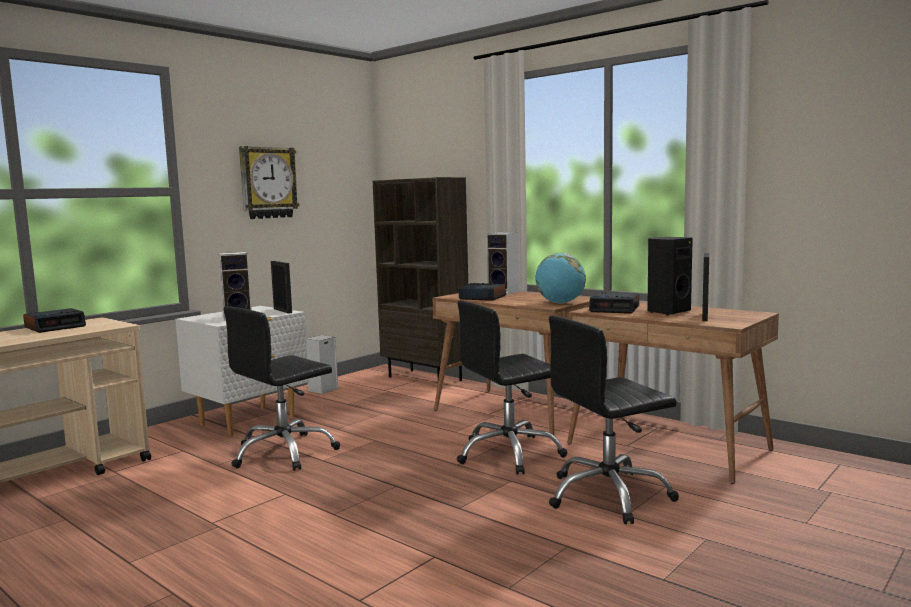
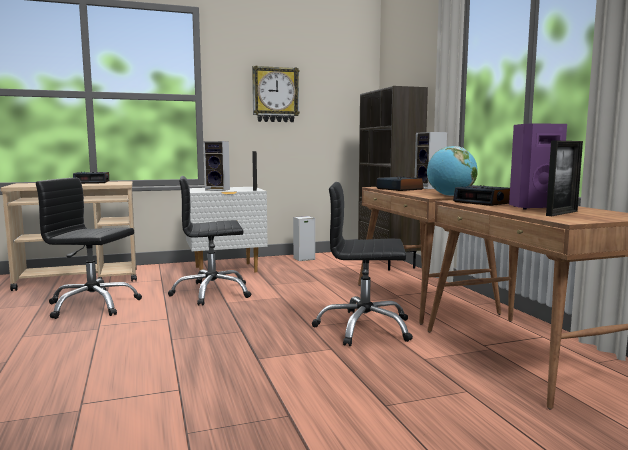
camera: 30 degrees right, 0 degrees up
black office chair [549,316,679,524] -> black office chair moved to [36,178,142,319]
black speaker [647,237,693,315] -> purple speaker [509,123,567,210]

